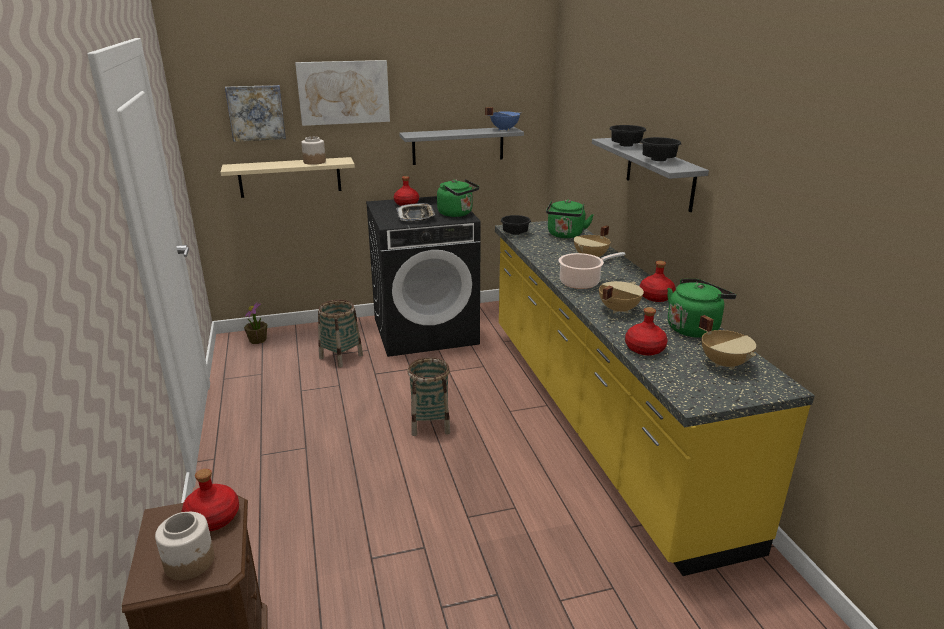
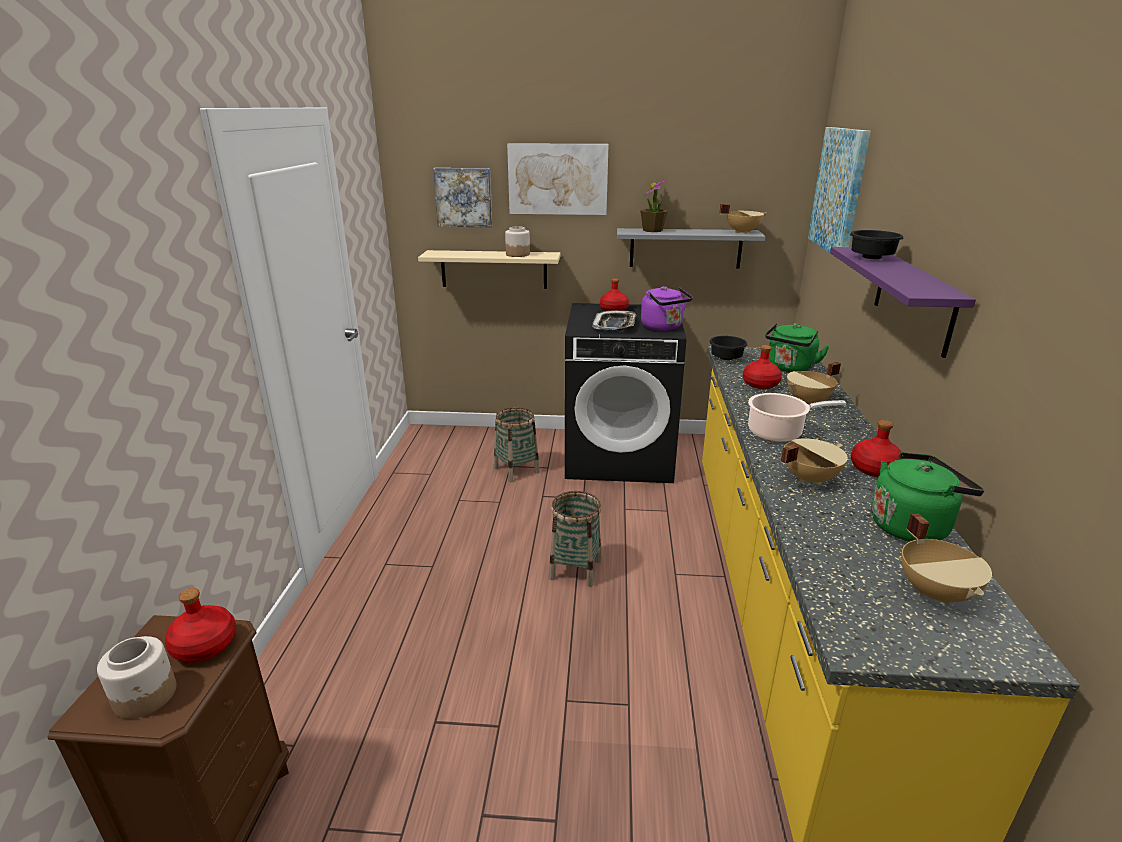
camera: 20 degrees right, 0 degrees up
potted plant [244,302,267,344] -> potted plant moved to [640,179,668,232]
green kettle [437,179,479,217] -> purple kettle [641,286,693,331]
blue cooking pot [485,107,521,131] -> beige cooking pot [719,204,767,234]
grey shelf [592,138,709,212] -> purple shelf [830,247,976,358]
red bottle [625,307,668,356] -> red bottle moved to [743,345,782,389]
black bowl [641,137,681,161] -> none
none -> picture [808,127,871,259]

